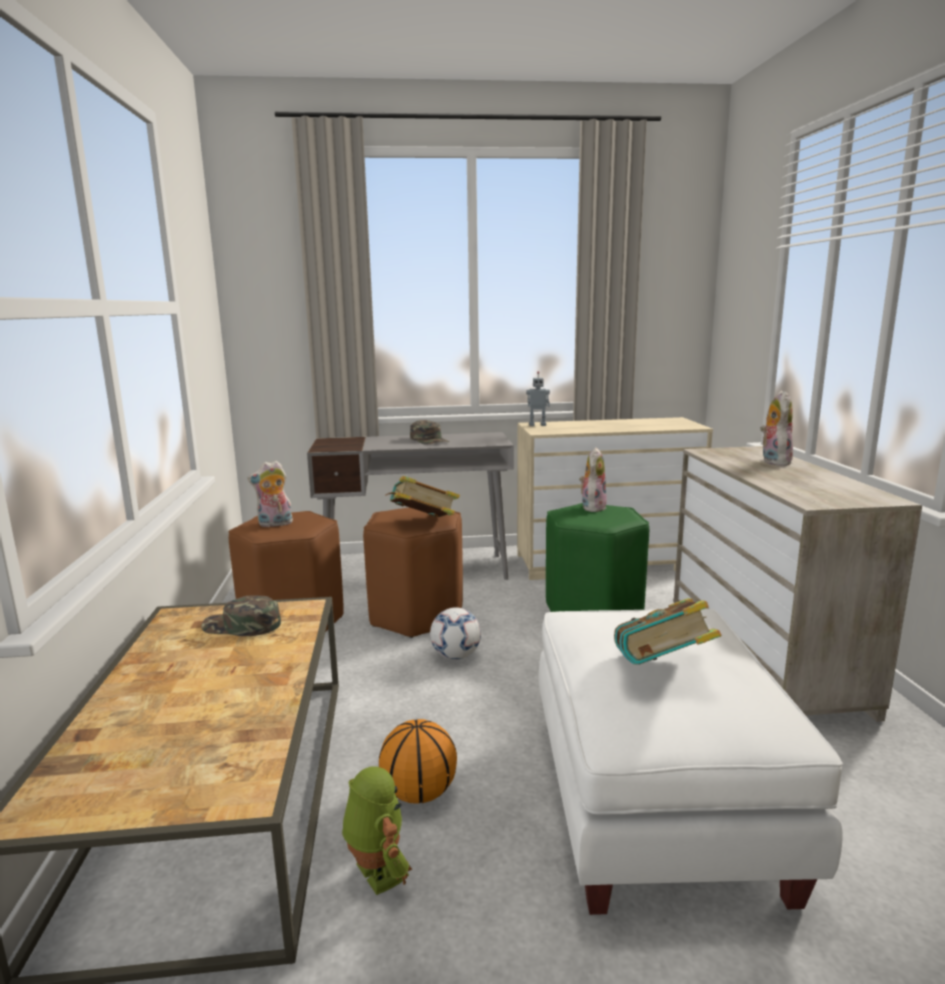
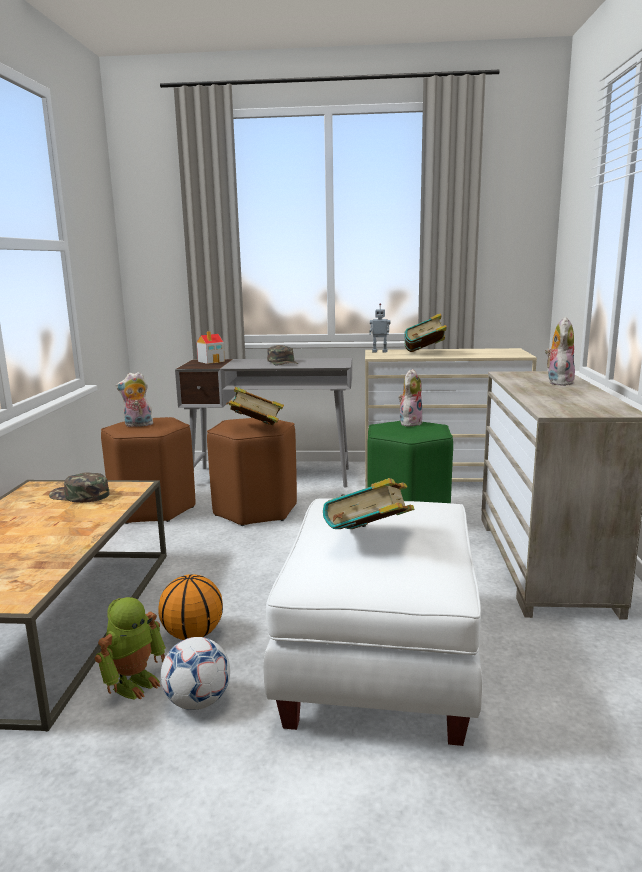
camera: 10 degrees right, 0 degrees up
toy robot [342,767,412,895] -> toy robot turned 60 degrees clockwise [95,597,166,700]
football [430,608,481,660] -> football moved to [161,637,230,710]
none -> toy house [197,331,225,364]
none -> book [404,313,447,352]

